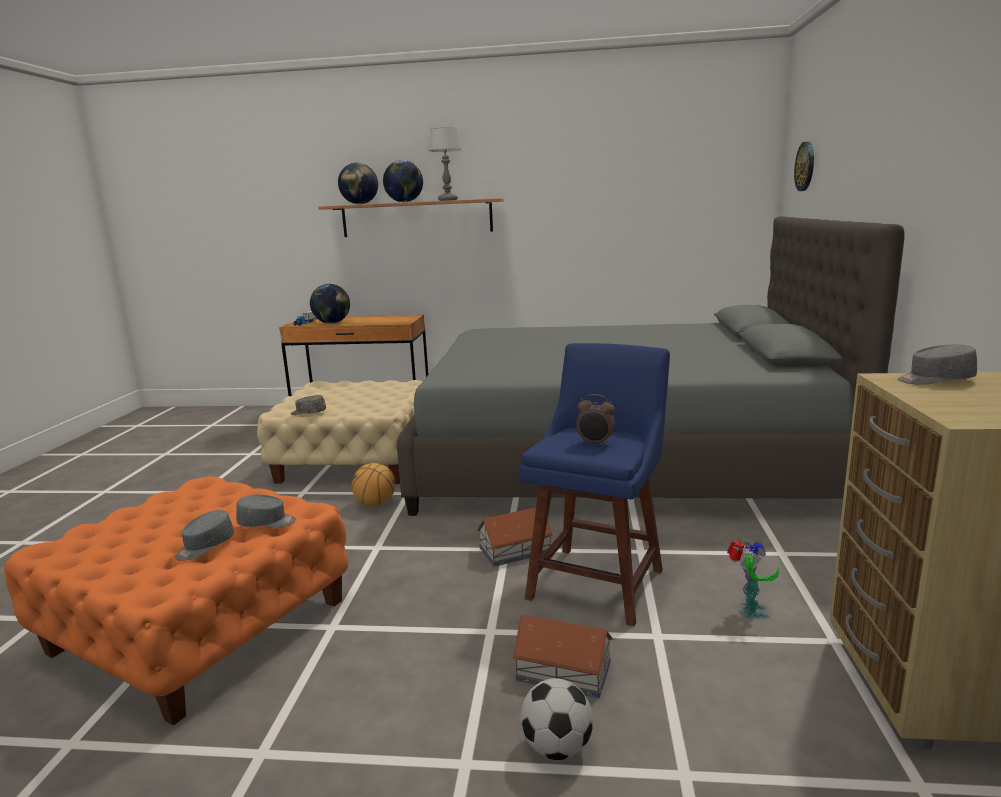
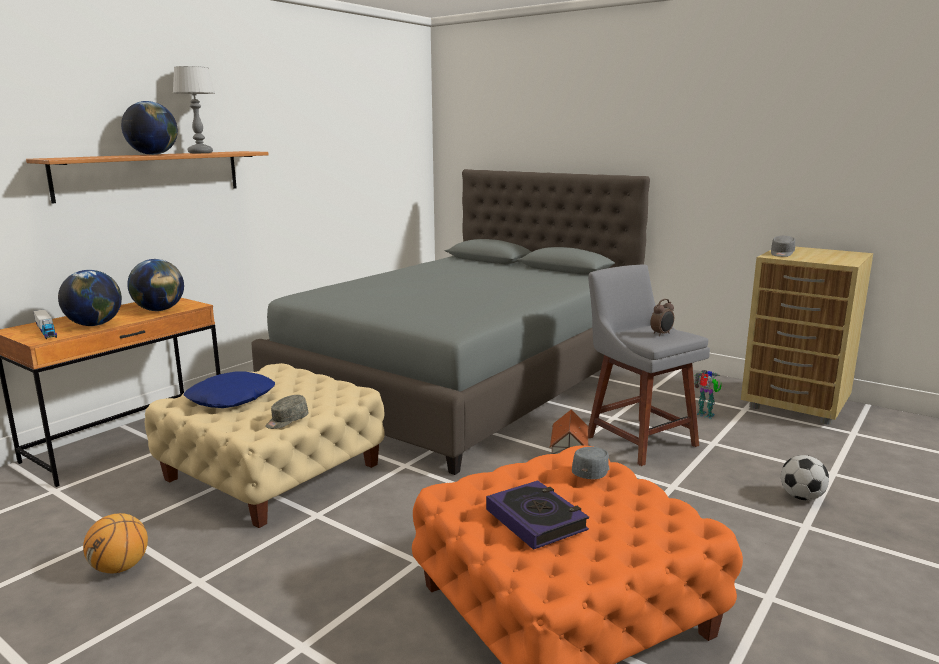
camera: 60 degrees left, 0 degrees up
grey cap [175,510,234,561] -> none
globe [338,163,378,204] -> globe moved to [127,259,184,311]
basketball [352,463,396,506] -> basketball moved to [83,513,148,573]
toy house [511,615,613,698] -> none
blue stool [519,343,670,626] -> grey stool [588,264,710,466]
wall clock [794,142,814,191] -> none
none -> blue pillow [184,371,275,408]
none -> book [486,480,589,550]

